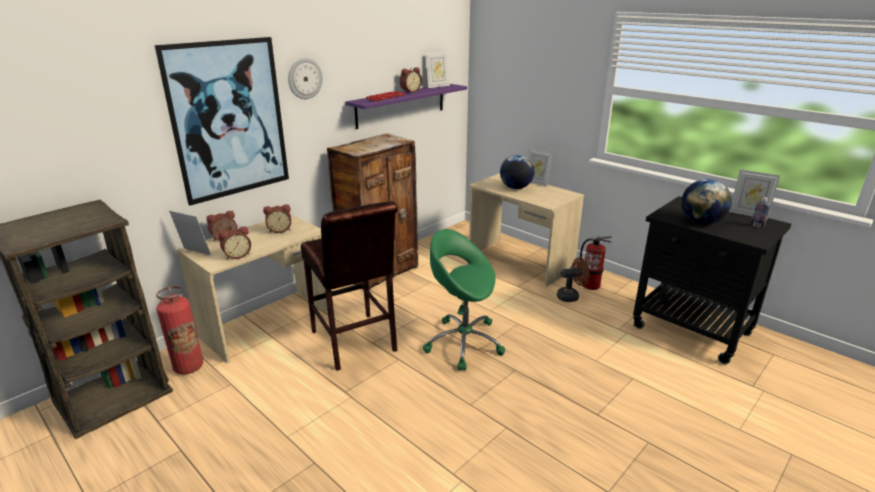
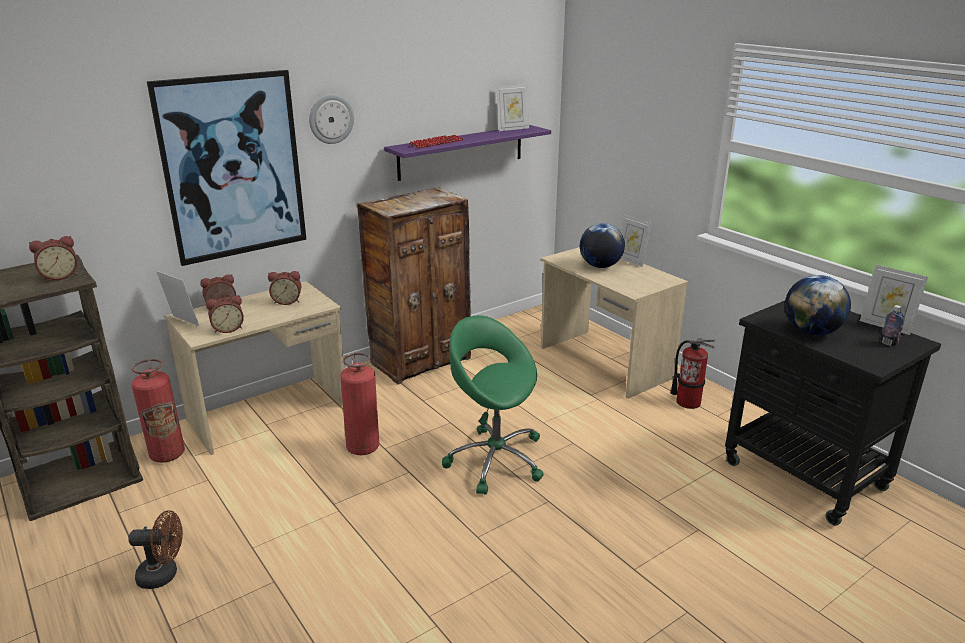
camera: 10 degrees right, 0 degrees up
brown stool [301,201,398,371] -> fire extinguisher [340,353,379,455]
alarm clock [400,67,422,93] -> alarm clock moved to [29,236,77,281]
brown fan [557,258,590,302] -> brown fan moved to [128,510,183,589]

